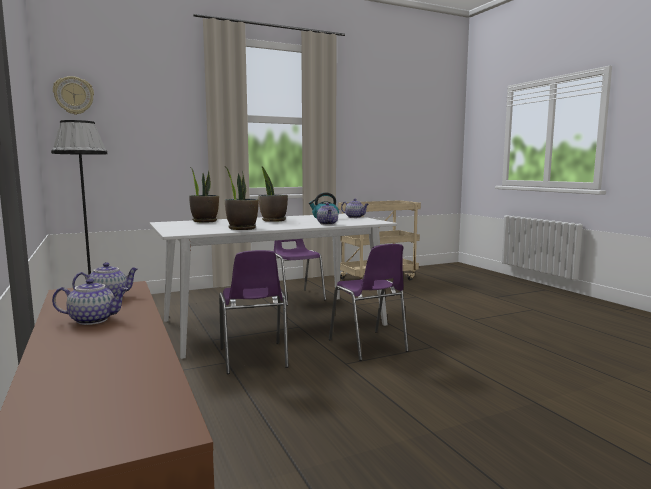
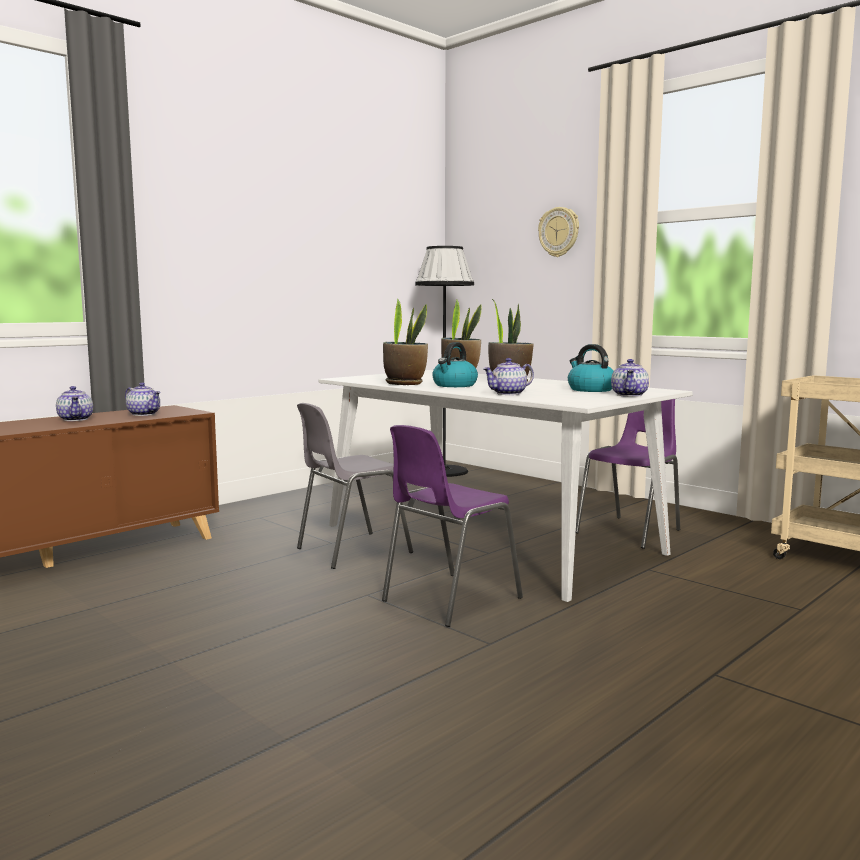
camera: 70 degrees right, 0 degrees up
wall clock [53,76,94,115] -> wall clock moved to [538,207,579,257]
purple chair [219,250,289,374] -> grey chair [297,403,413,569]
none -> kettle [432,342,478,387]

